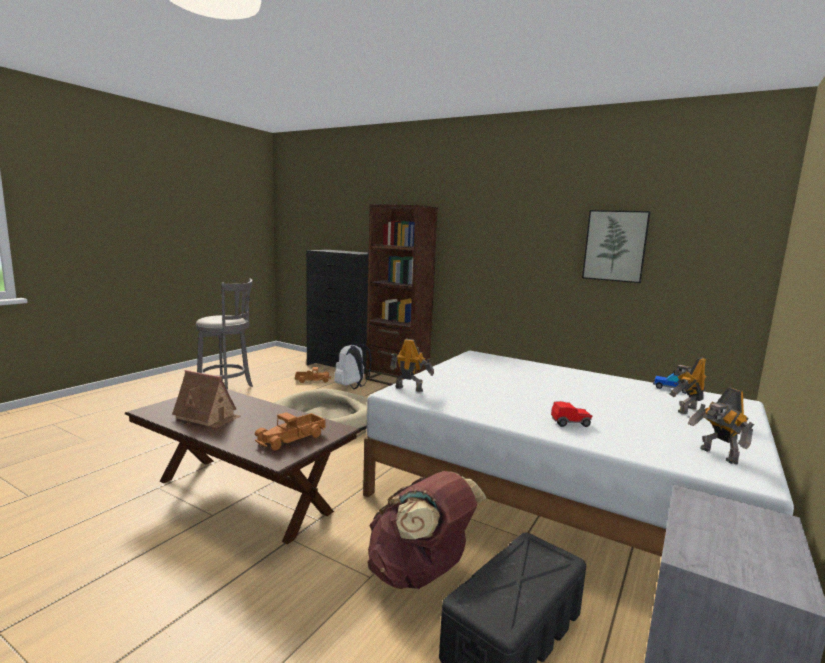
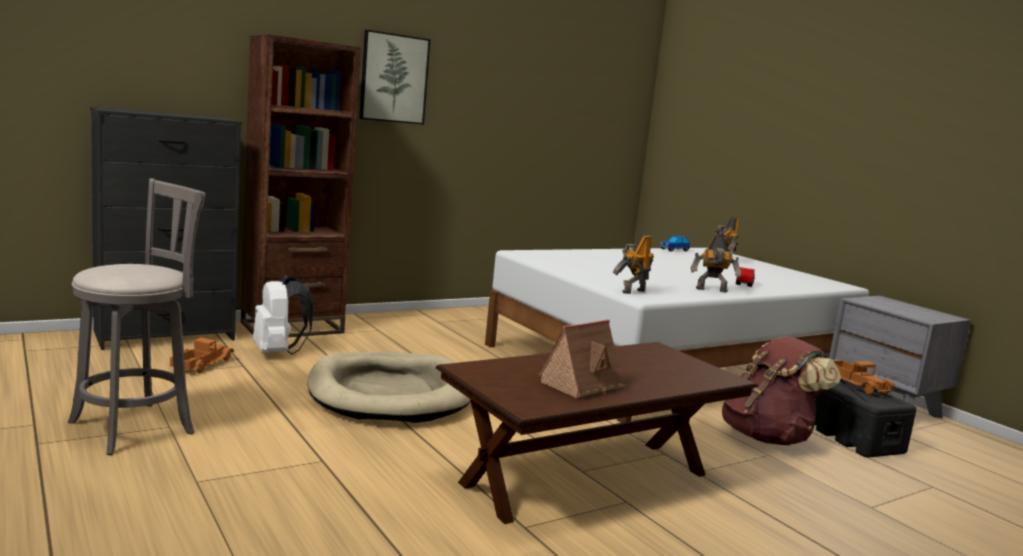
camera: 65 degrees left, 0 degrees up
toy truck [255,412,325,451] -> toy truck moved to [834,360,895,395]
picture [582,210,651,283] -> picture moved to [360,30,430,124]
toy robot [688,388,754,464] -> toy robot moved to [691,235,741,293]

